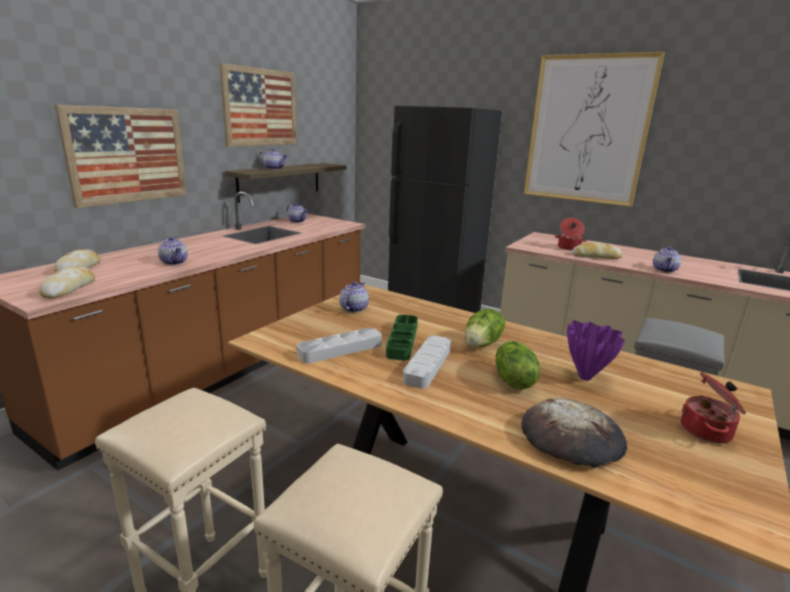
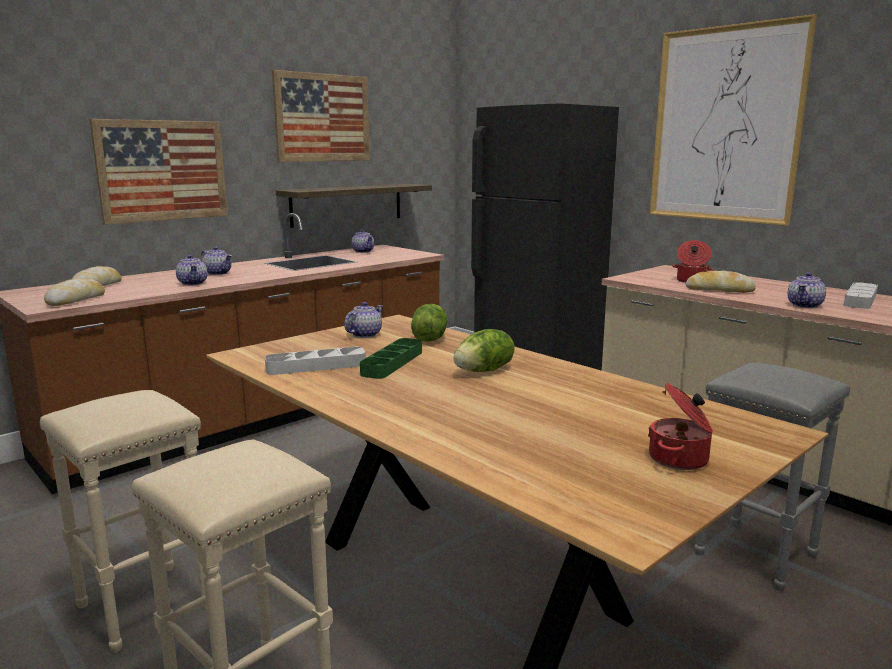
camera: 15 degrees right, 5 degrees down
teapot [259,148,288,170] -> teapot moved to [201,246,232,275]
grey tray [403,335,451,389] -> grey tray moved to [844,282,878,309]
lettuce [496,341,540,390] -> lettuce moved to [411,304,447,342]
bread [521,398,627,468] -> none
purple vase [567,320,625,381] -> none

